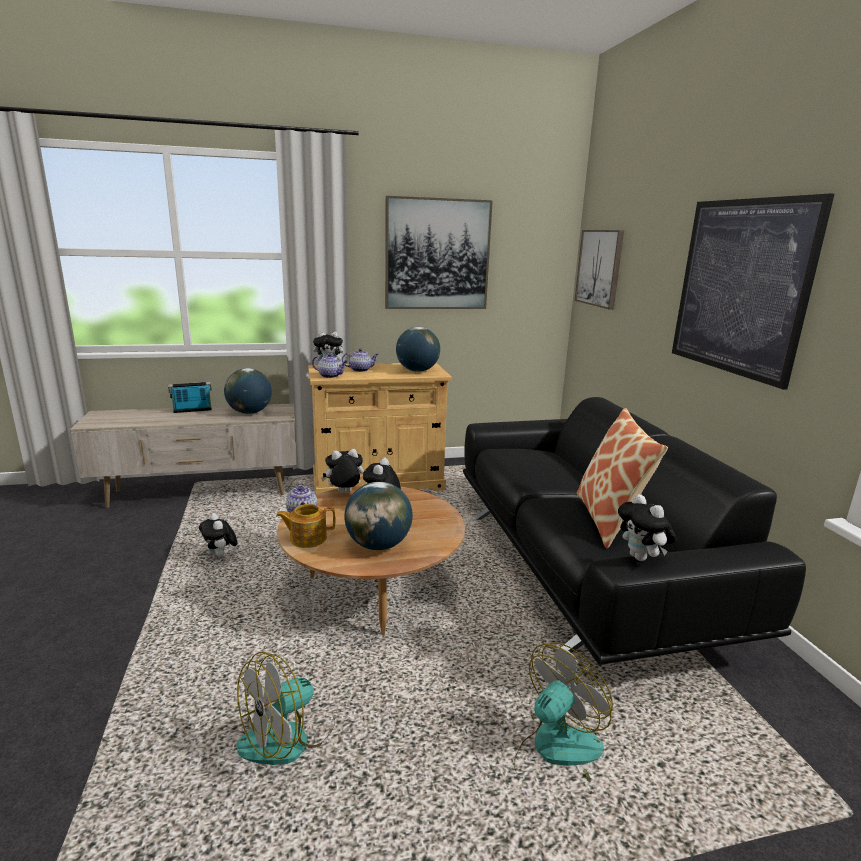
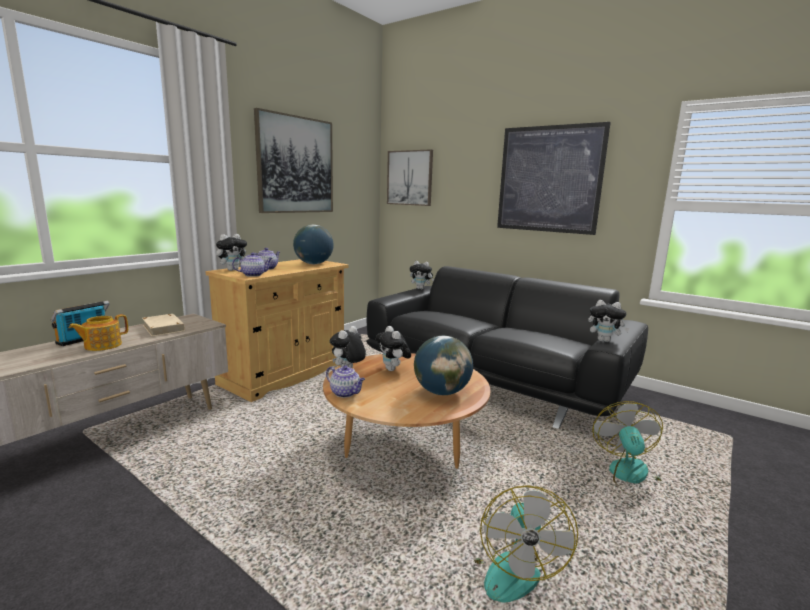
camera: 40 degrees left, 5 degrees down
plush toy [199,513,237,560] -> plush toy moved to [410,261,434,289]
globe [224,368,272,414] -> beige book [142,314,185,336]
teapot [276,504,335,548] -> teapot moved to [68,314,128,351]
pillow [577,408,668,548] -> none

